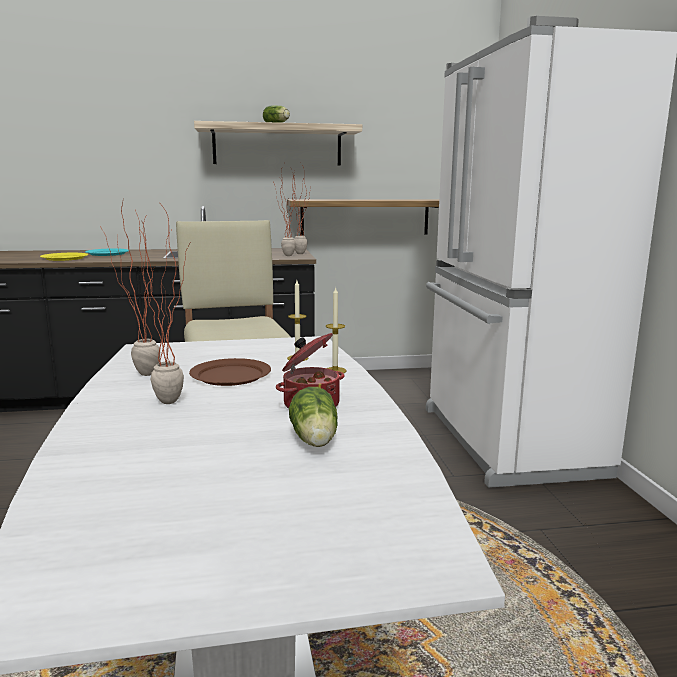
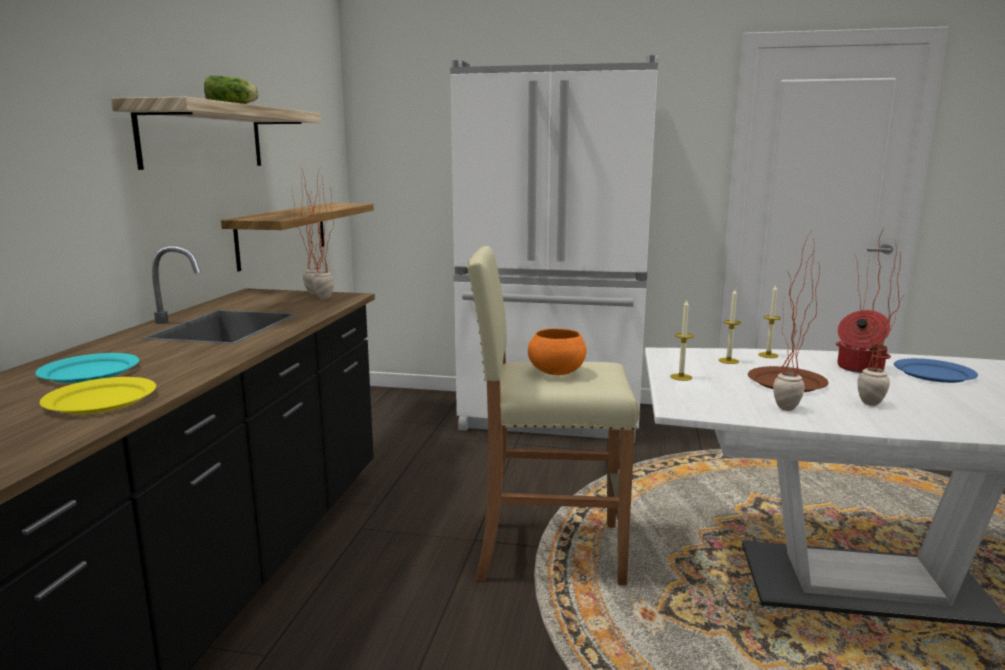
camera: 70 degrees left, 0 degrees up
lettuce [289,387,338,447] -> blue plate [894,358,978,383]
none -> orange bowl [528,328,586,375]
none -> candle [671,300,694,381]

